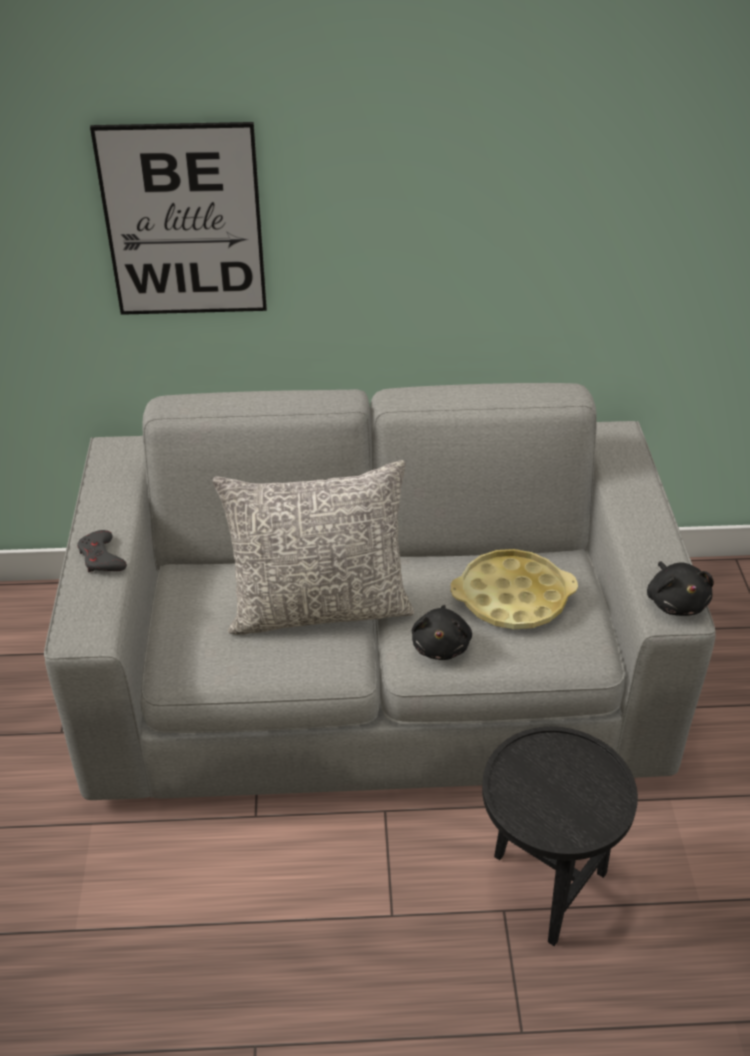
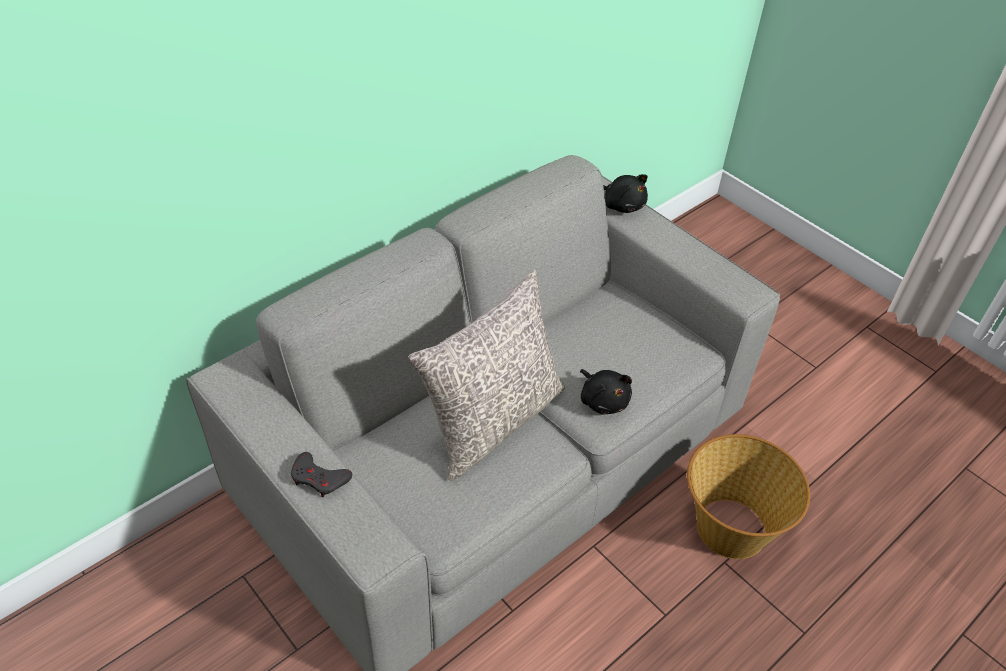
camera: 40 degrees left, 5 degrees up
picture [90,122,267,315] -> none
yellow tray [451,549,578,629] -> none
black side table [482,727,638,946] -> basket [687,434,810,559]
black plush toy [647,561,714,616] -> black plush toy moved to [603,174,648,213]

